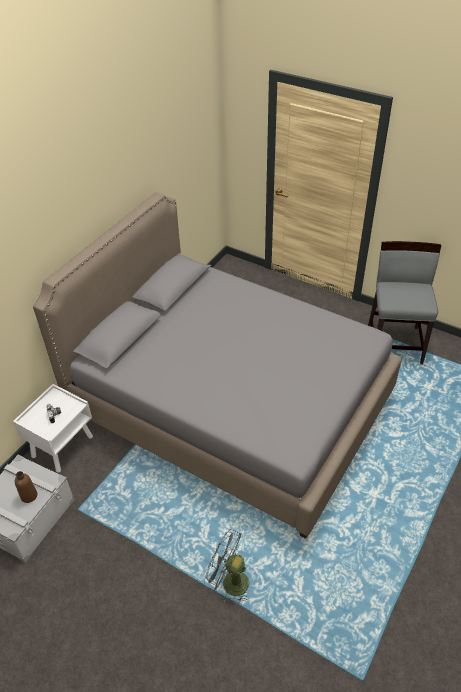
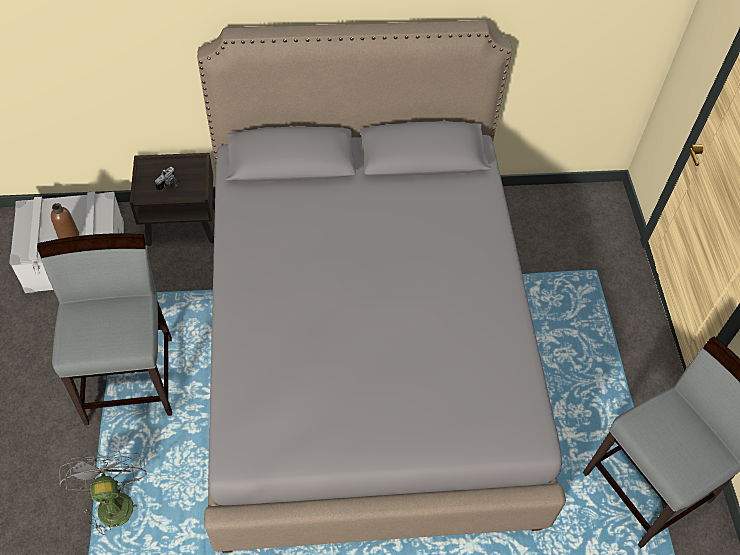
camera: 50 degrees right, 10 degrees up
white nightstand [13,384,93,473] -> brown nightstand [130,153,215,246]
none -> grey chair [37,233,172,425]

